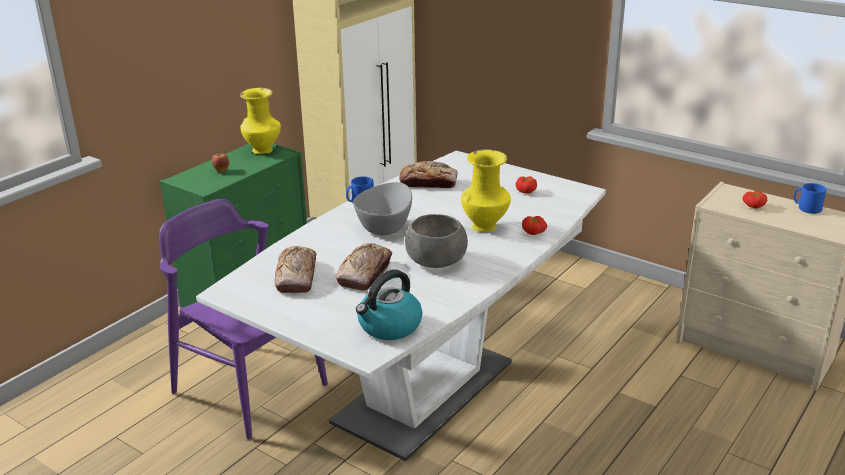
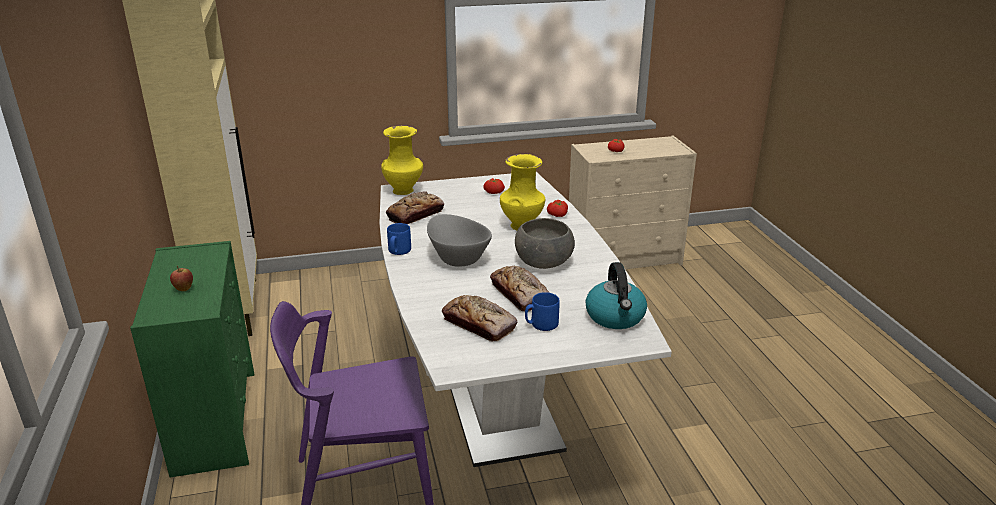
camera: 50 degrees left, 0 degrees up
yellow vase [240,88,281,154] -> yellow vase moved to [381,125,423,195]
blue mug [794,183,826,214] -> blue mug moved to [525,292,560,331]

